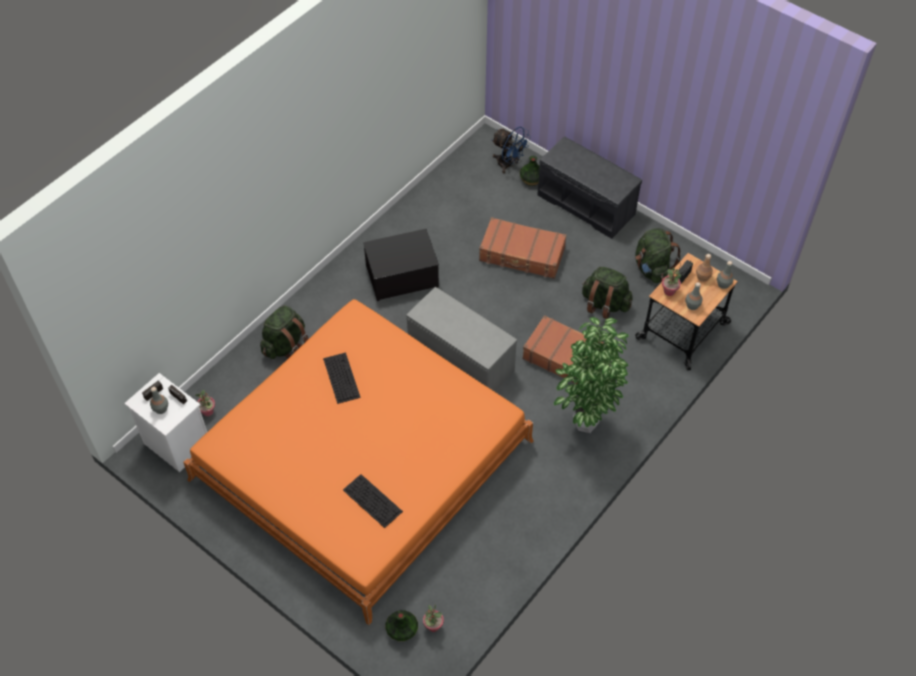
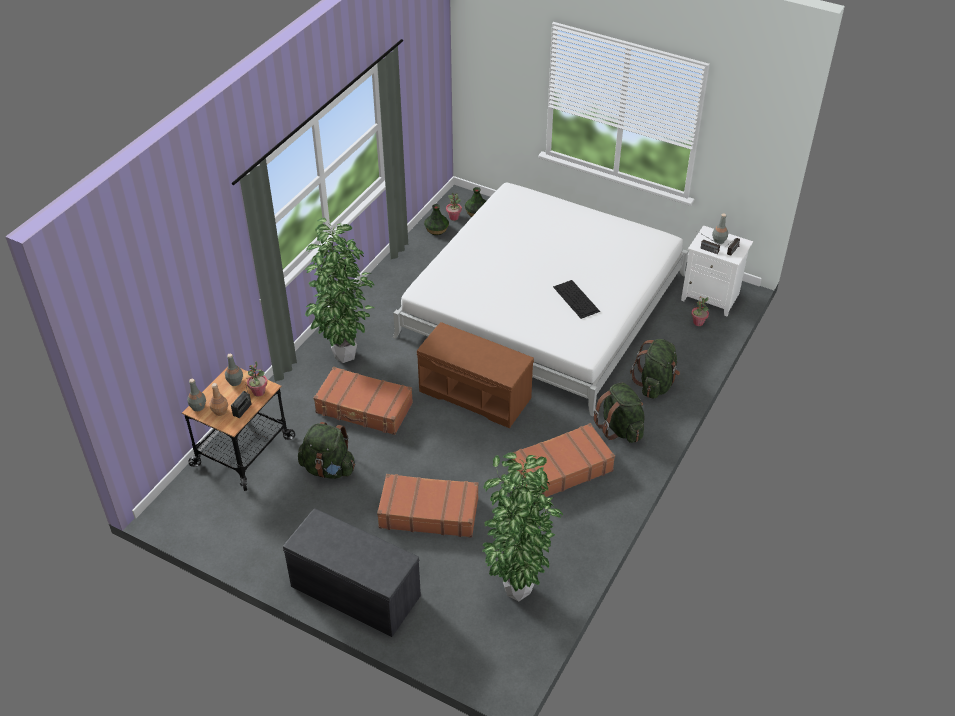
camera: 170 degrees right, 10 degrees down
orange bed [183,299,534,625] -> white bed [393,182,688,417]
keyboard [343,474,403,528] -> none
storage box [363,229,439,301] -> brown suitcase [512,423,615,497]
grey bench [406,287,517,392] -> brown bench [417,322,534,428]
blue fan [492,127,531,173] -> none
vase [520,156,540,186] -> vase moved to [424,204,449,235]
green backpack [635,228,681,283] -> green backpack moved to [594,383,644,443]
none -> potted plant [482,452,563,601]

